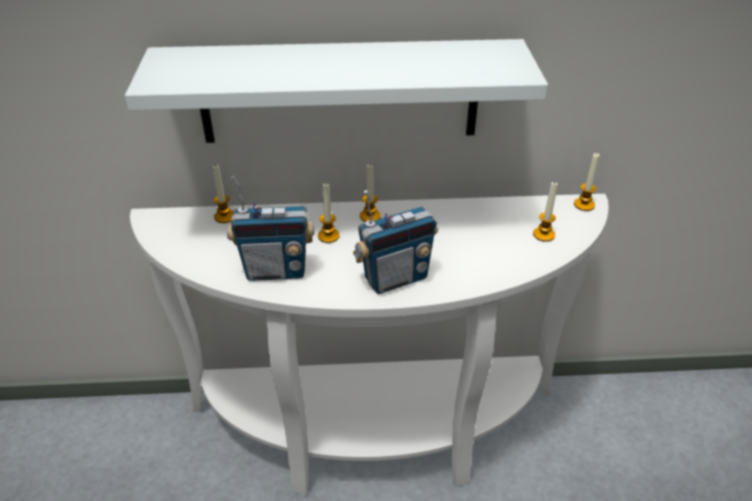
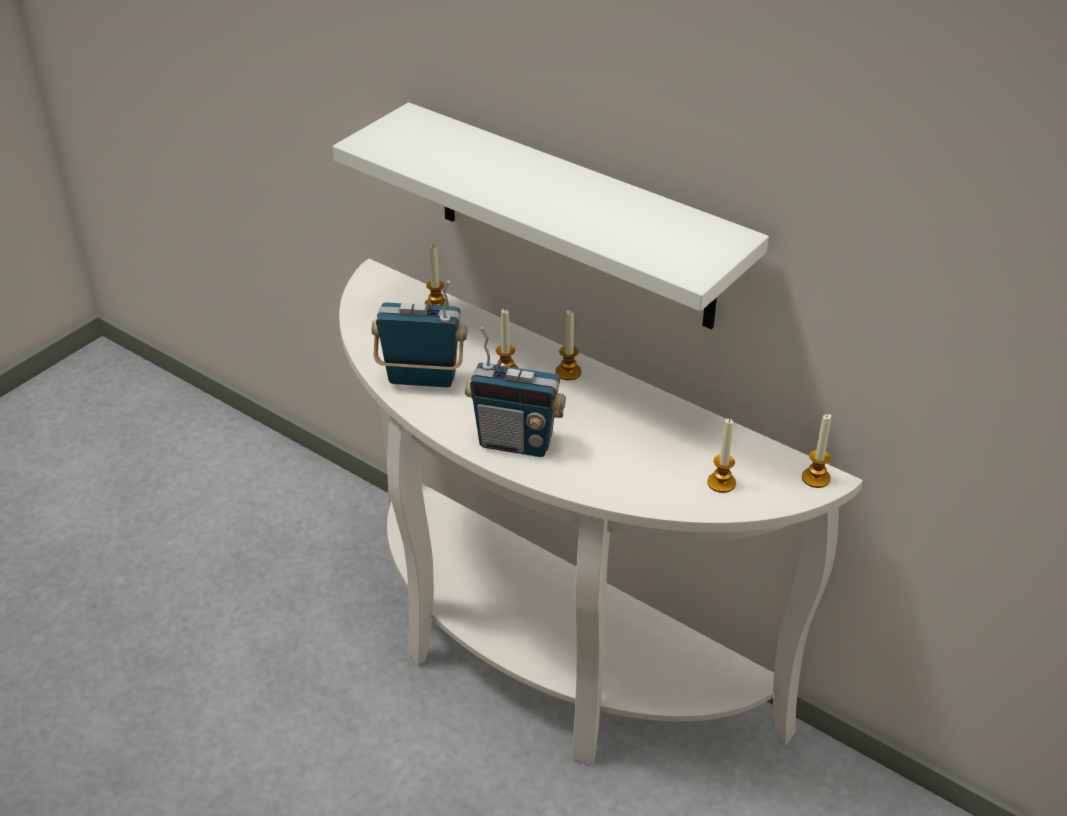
camera: 40 degrees right, 0 degrees up
radio [227,176,314,281] -> radio turned 150 degrees clockwise [372,281,467,387]

